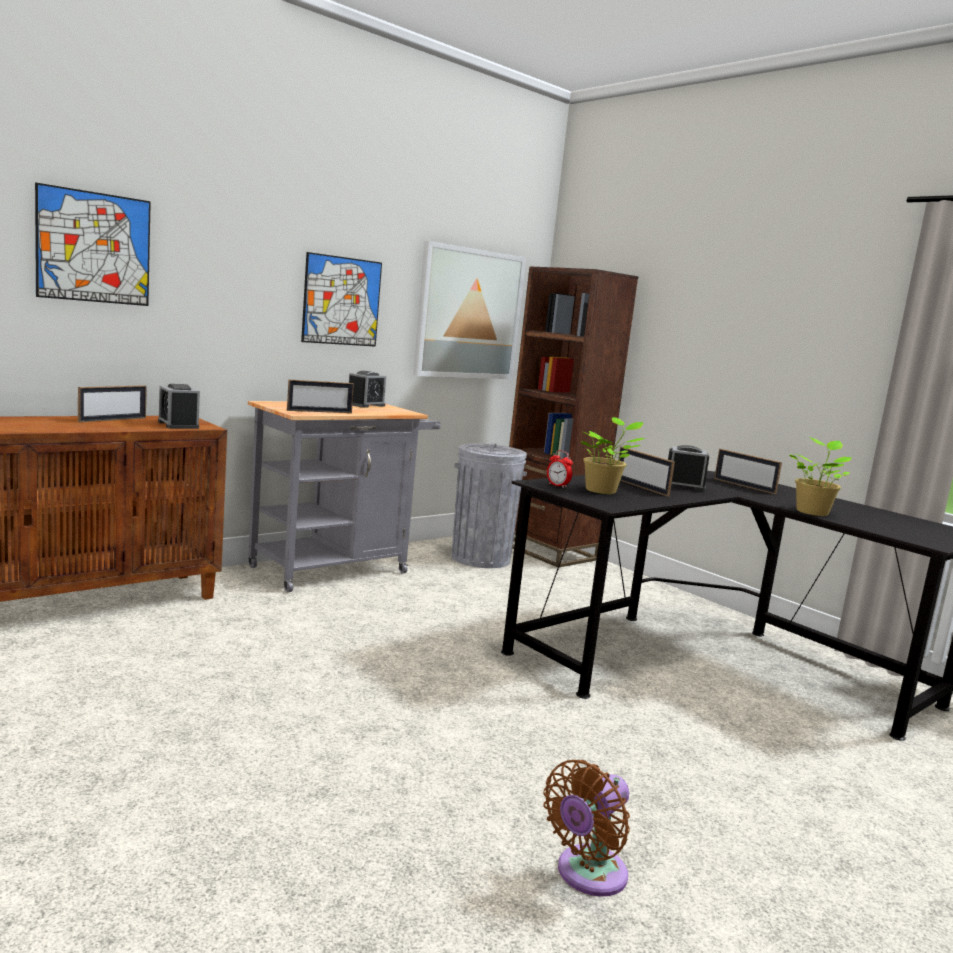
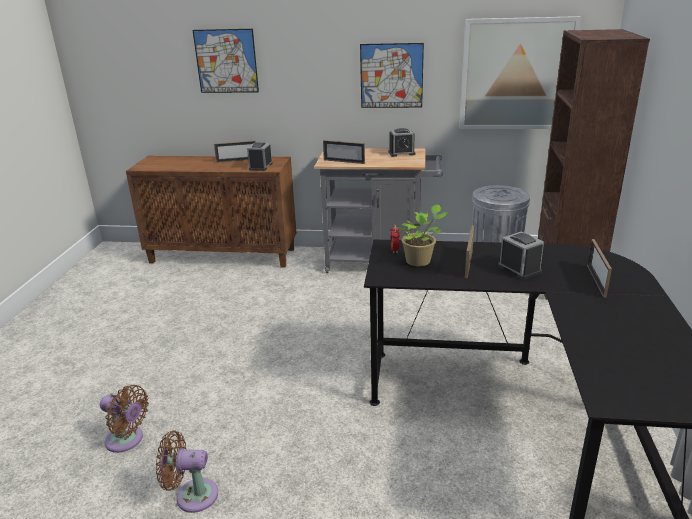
camera: 50 degrees right, 15 degrees up
potted plant [789,437,851,516] -> none
none -> brown fan [100,385,149,453]

